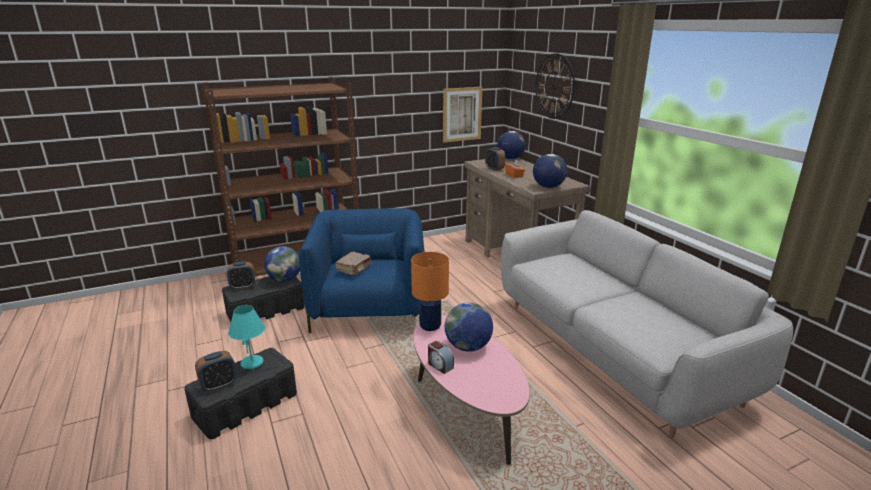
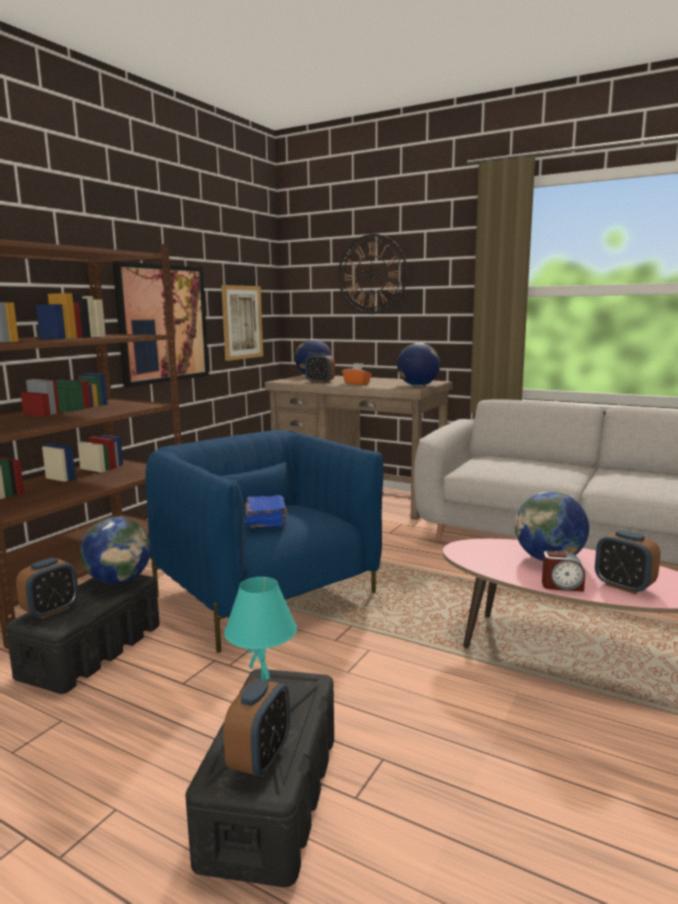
camera: 35 degrees left, 10 degrees down
brown book [336,252,371,275] -> blue book [245,495,288,528]
orange table lamp [411,252,449,331] -> none
none -> picture [112,262,209,387]
none -> alarm clock [595,530,660,594]

